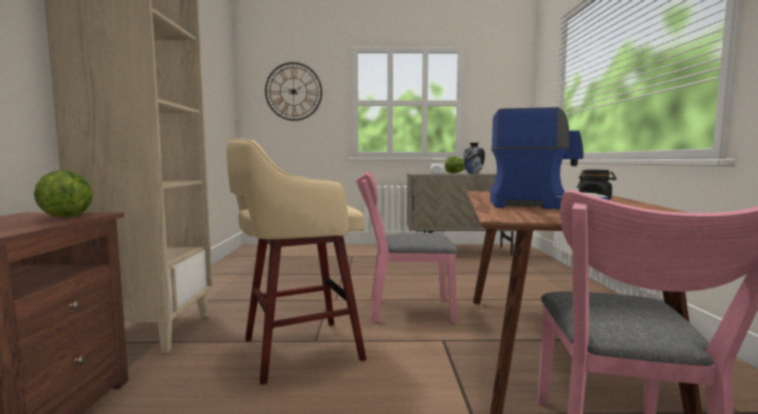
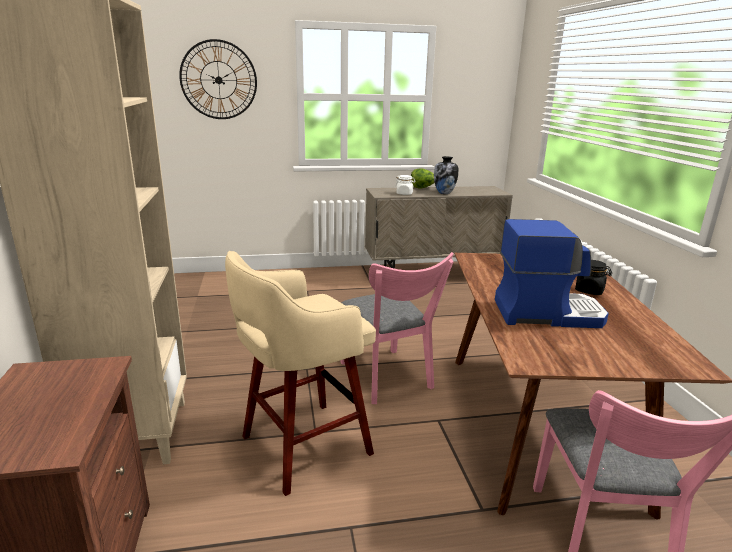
camera: 10 degrees left, 15 degrees up
lettuce [34,170,93,218] -> none
pink chair [355,172,458,323] -> pink chair turned 105 degrees counterclockwise [340,252,454,404]

